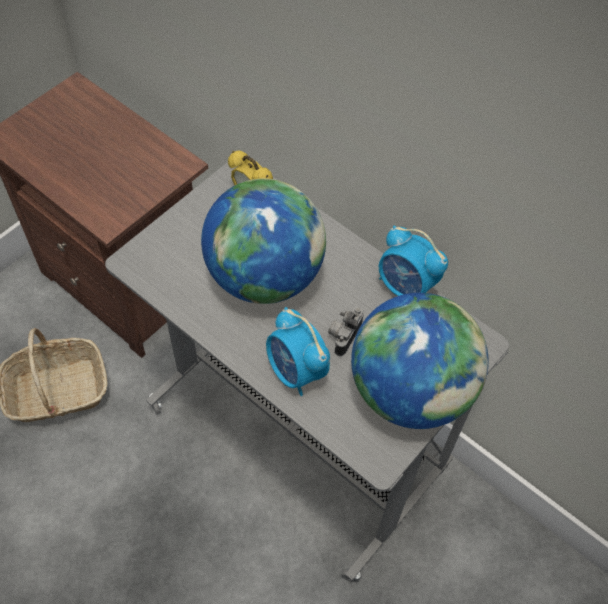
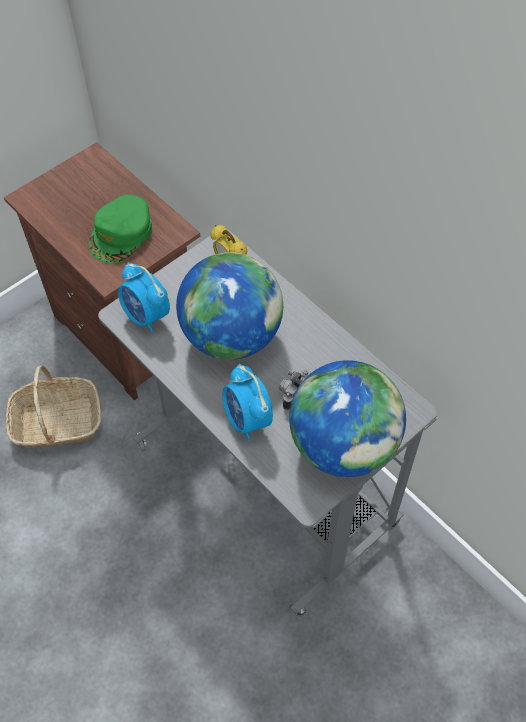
camera: 10 degrees right, 0 degrees up
alarm clock [379,225,448,296] -> alarm clock moved to [118,262,170,333]
none -> green cap [89,194,152,263]

